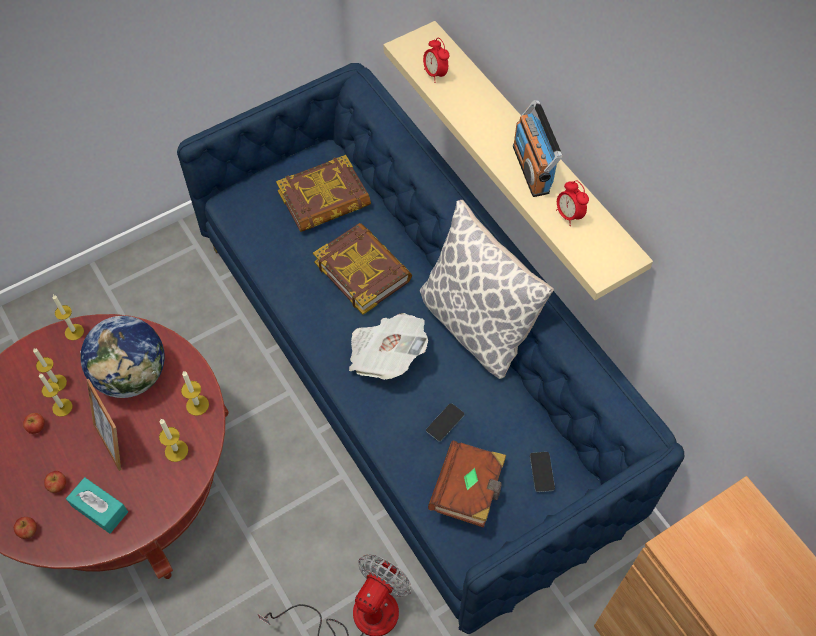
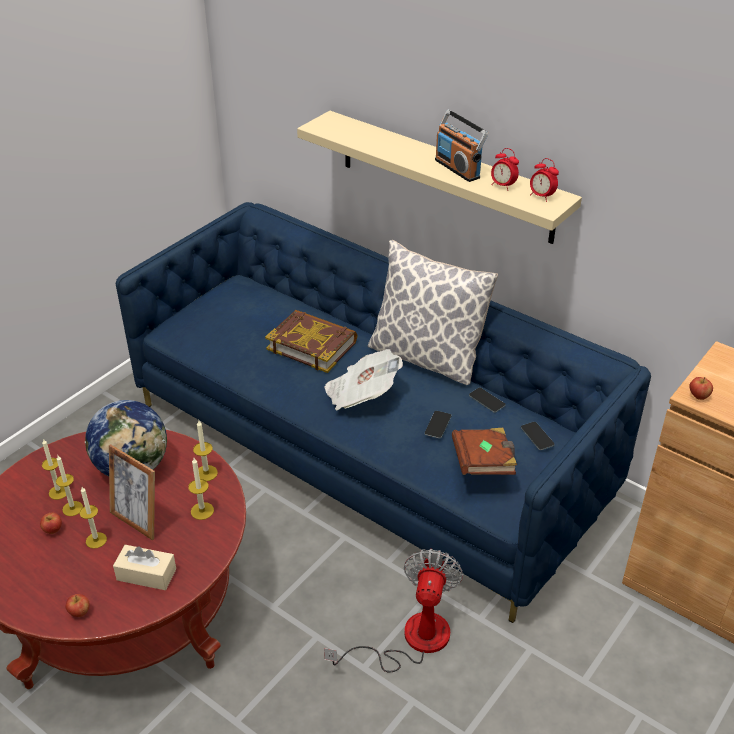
camera: 20 degrees left, 20 degrees down
apple [44,471,66,493] -> apple moved to [689,377,713,400]
candle [53,295,84,340] -> candle moved to [80,487,107,549]
turquoise tissue box [66,477,128,534] -> beige tissue box [113,545,176,590]
book [276,155,371,232] -> none
alarm clock [423,38,449,83] -> alarm clock moved to [530,158,559,202]
none -> phone [469,388,506,413]

